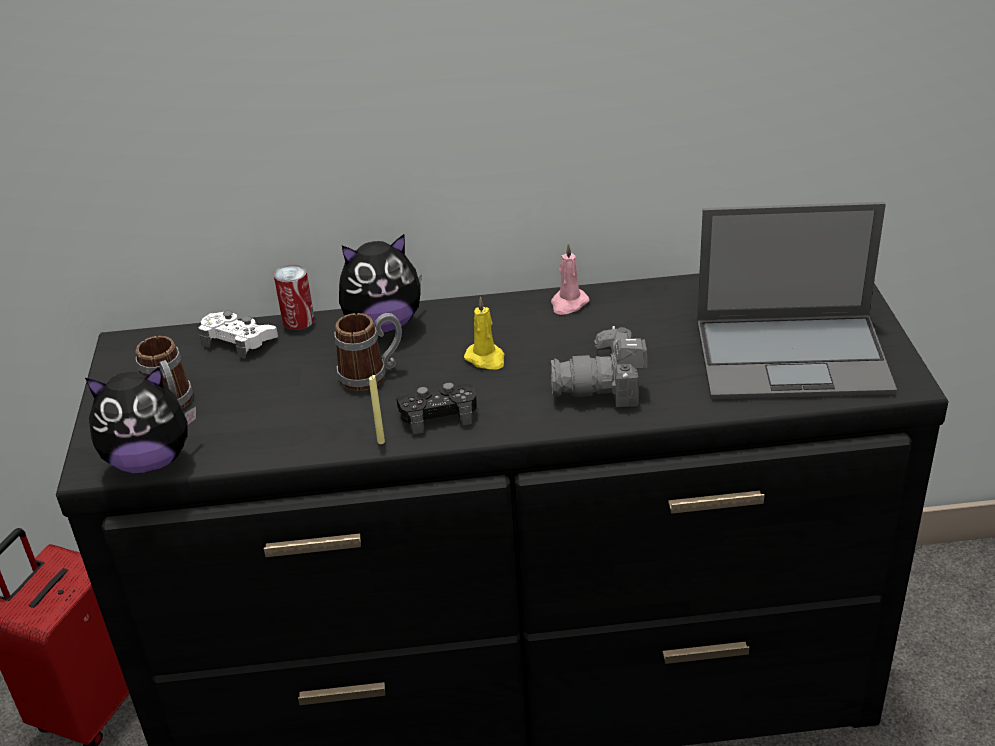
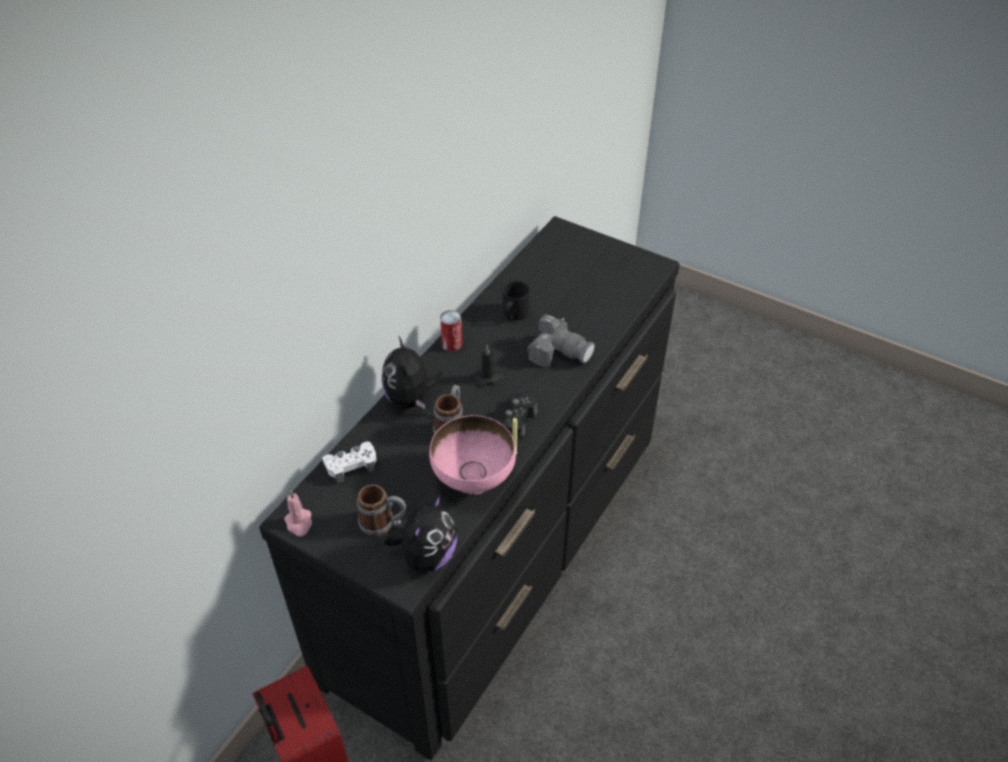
camera: 55 degrees left, 10 degrees up
can [274,265,314,330] -> can moved to [440,310,462,351]
plush toy [339,234,422,333] -> plush toy turned 150 degrees clockwise [381,335,442,409]
yellow candle [464,297,504,370] -> black candle [474,345,503,386]
pink candle [551,243,589,315] -> pink candle moved to [284,490,312,537]
camera [551,326,647,407] -> camera turned 90 degrees counterclockwise [527,314,595,367]
laptop [697,202,897,400] -> none
none -> pink bowl [429,415,516,495]
none -> black mug [503,281,530,320]

